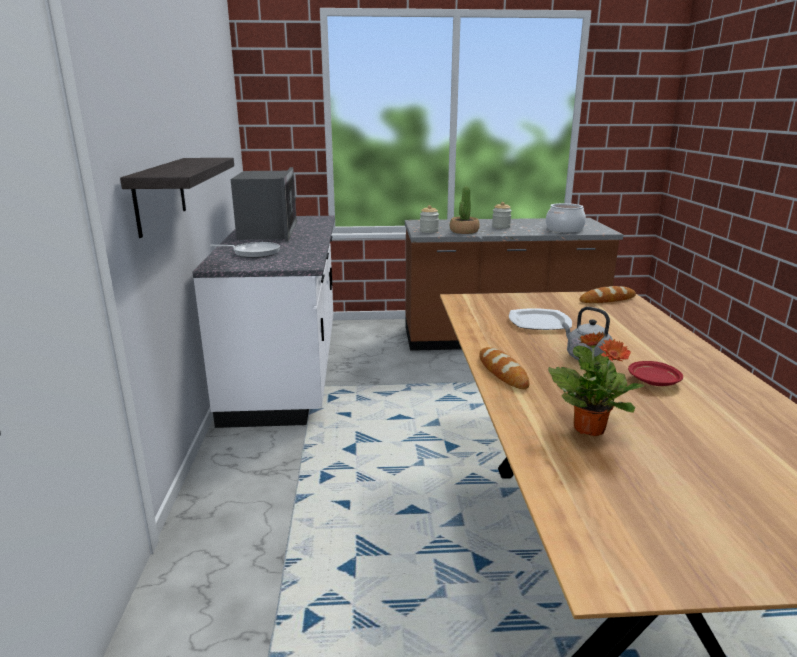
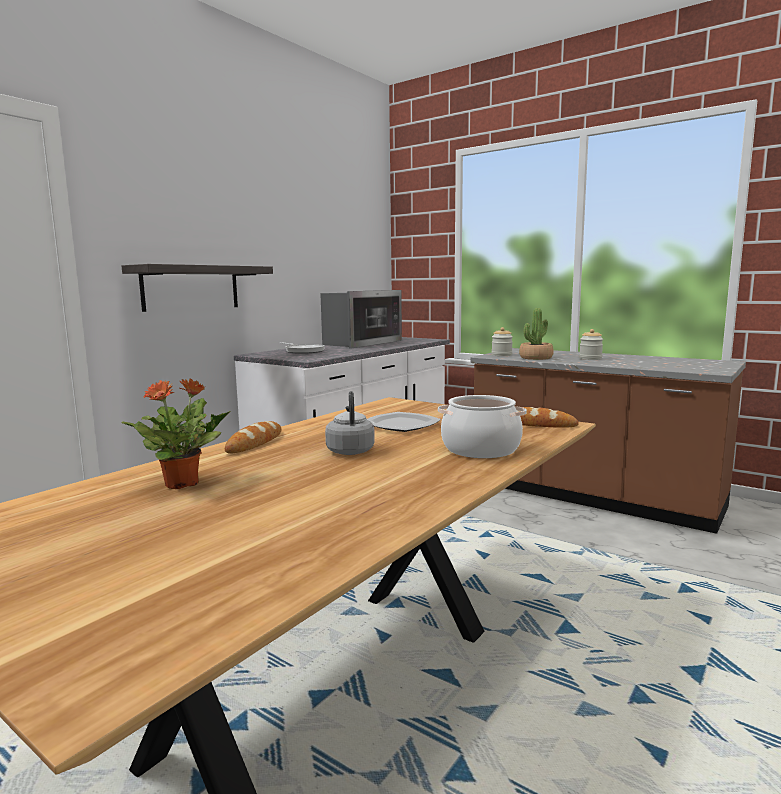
camera: 40 degrees right, 10 degrees down
cooking pot [546,203,586,233] -> cooking pot moved to [438,395,527,458]
red plate [628,361,683,386] -> none

